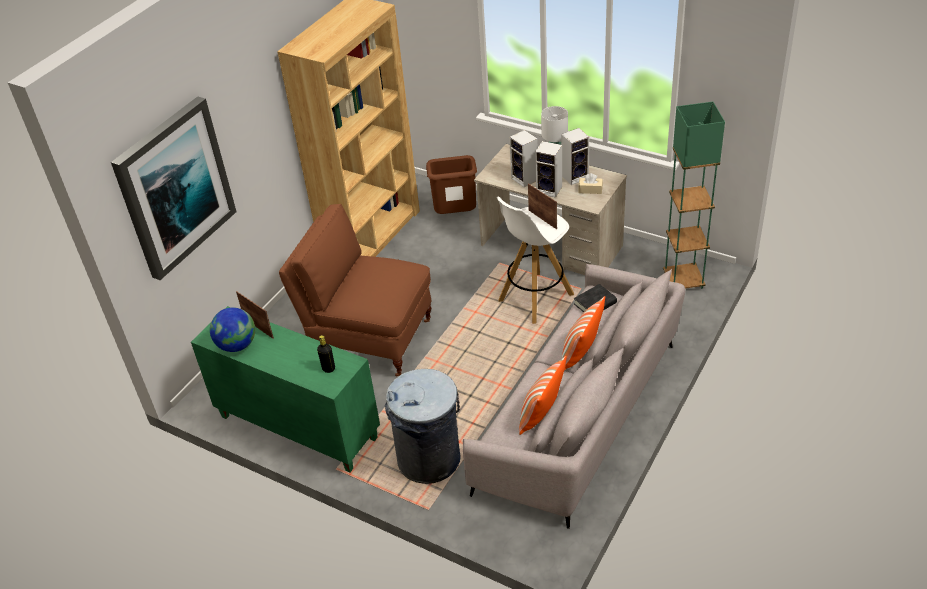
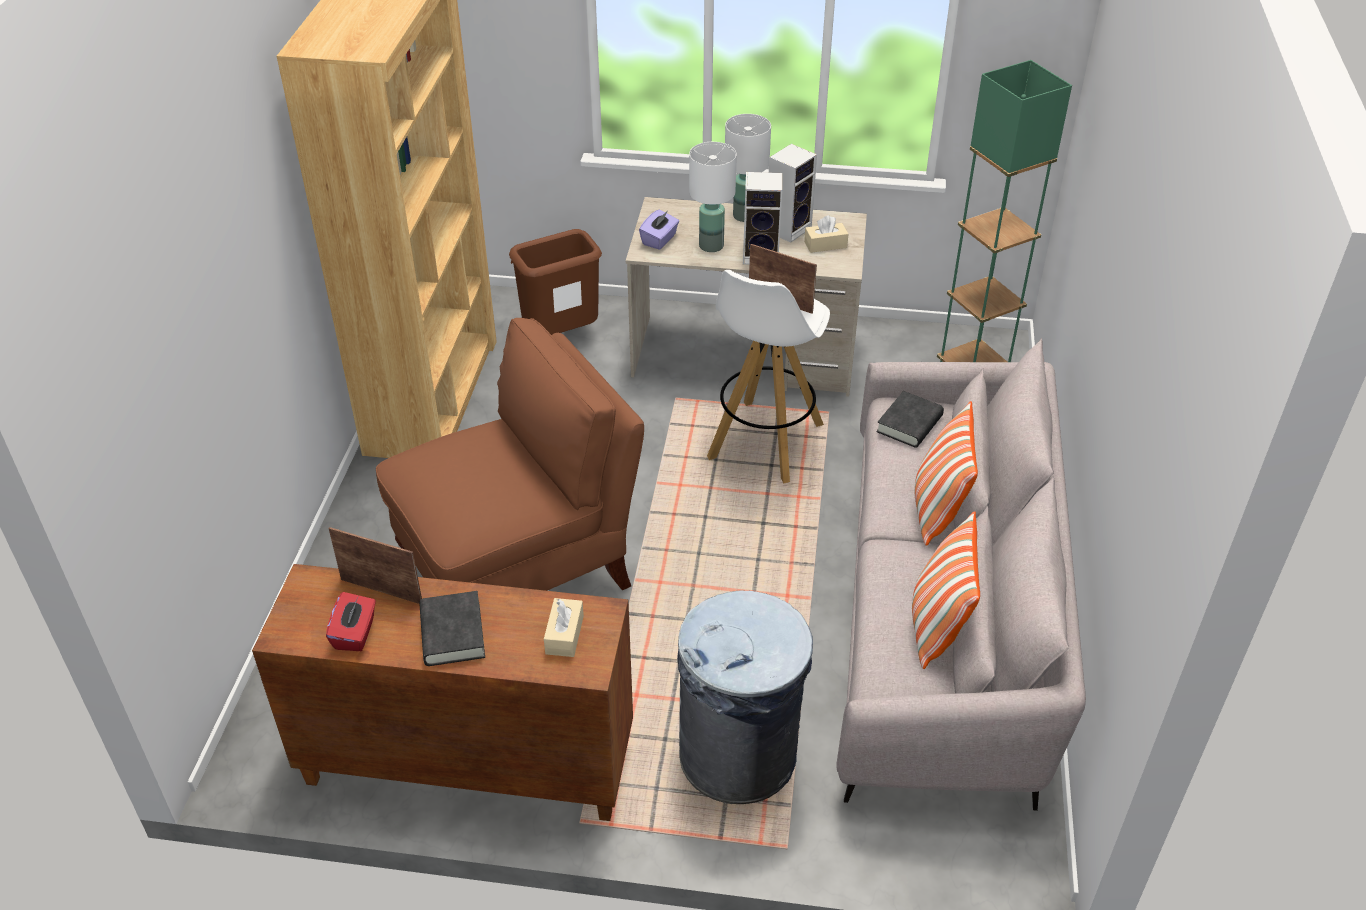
camera: 25 degrees left, 0 degrees up
picture [111,96,237,280] -> none
green cabinet [191,306,380,472] -> brown cabinet [252,564,633,821]
globe [210,307,255,352] -> red tissue box [326,592,376,651]
brown chair [279,204,432,377] -> brown chair turned 150 degrees clockwise [376,318,644,591]
black bottle [317,335,335,373] -> beige tissue box [544,598,584,657]
speaker [509,130,538,187] -> white table lamp [689,142,737,252]
none -> black book [419,591,485,666]
none -> purple tissue box [639,209,679,250]

